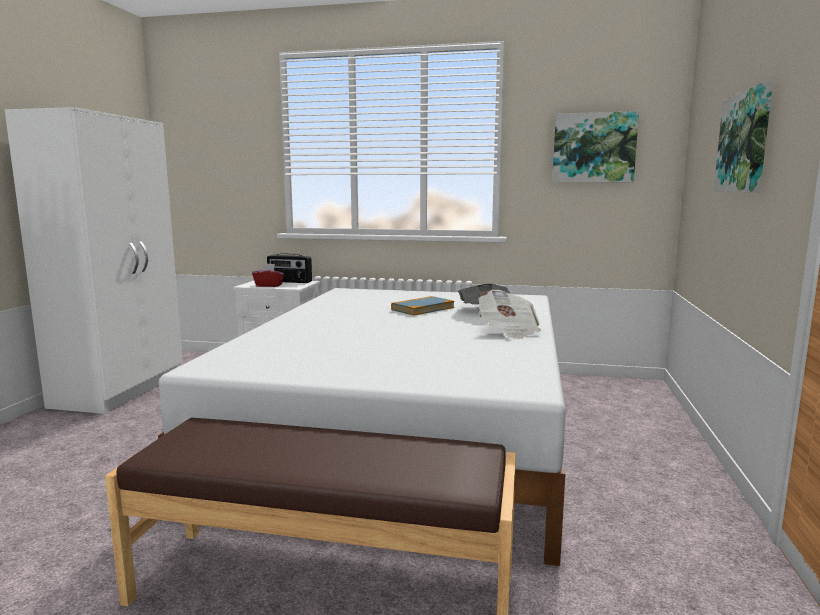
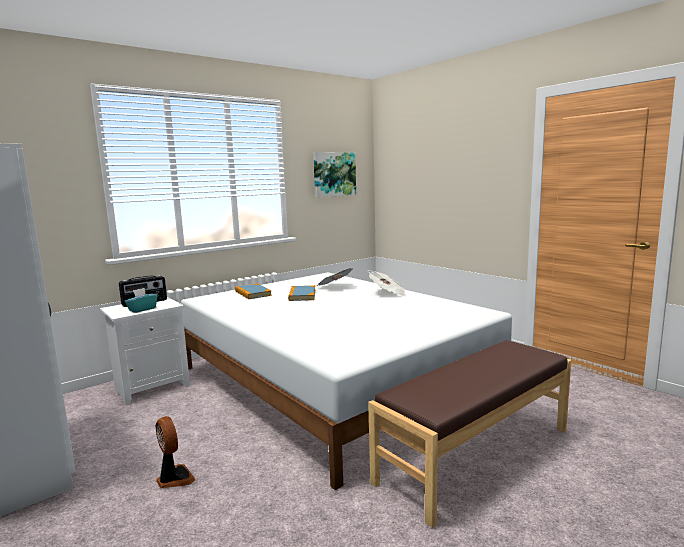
camera: 50 degrees left, 0 degrees up
red tissue box [252,264,284,287] -> turquoise tissue box [125,288,157,313]
picture [714,82,773,192] -> none
none -> fan [156,416,196,488]
none -> book [235,284,272,299]

